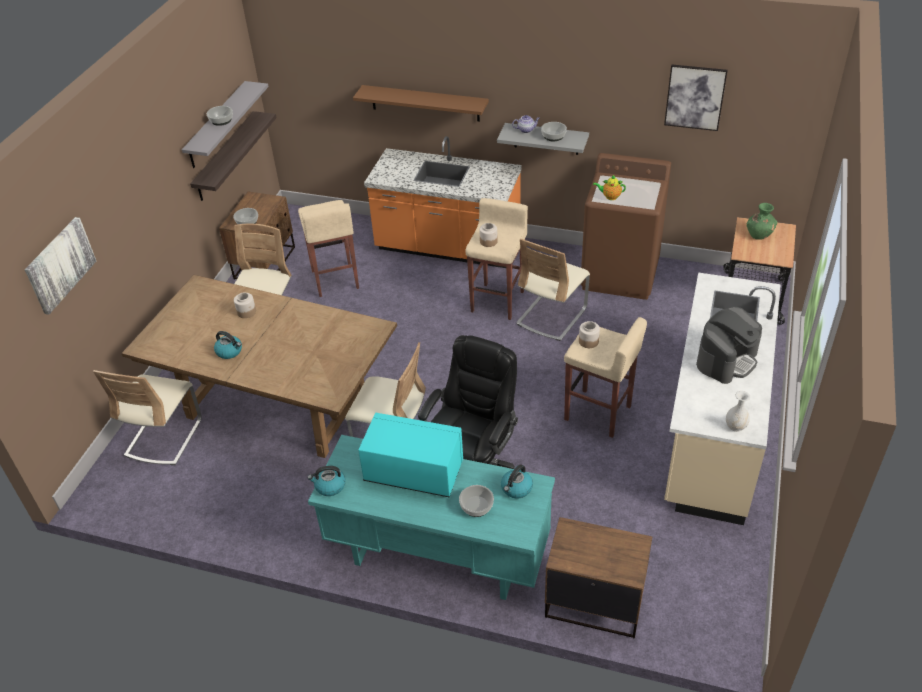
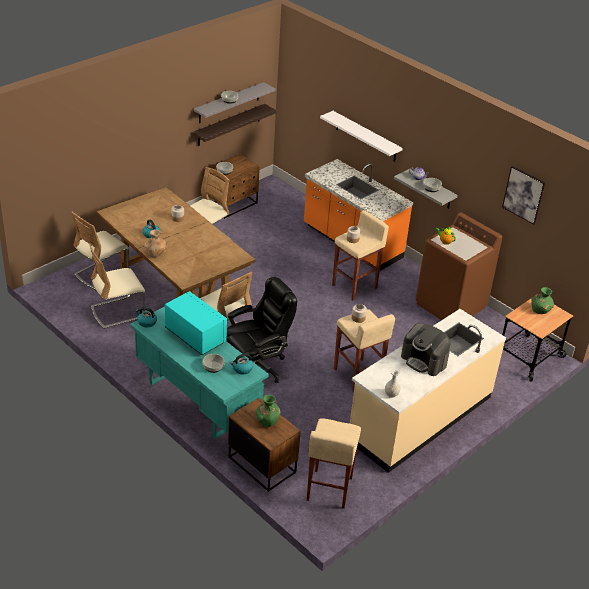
camera: 25 degrees right, 5 degrees down
picture [25,217,97,315] -> none
beige stool [298,200,359,297] -> beige stool moved to [307,418,361,509]
brown shelf [353,85,489,122] -> white shelf [320,111,403,162]
beige chair [516,239,590,341] -> beige chair moved to [89,243,145,329]
coffee machine [696,307,762,384] -> coffee machine turned 60 degrees clockwise [401,323,451,376]
none -> brown vase [144,230,166,257]
none -> green vase [256,395,280,427]

